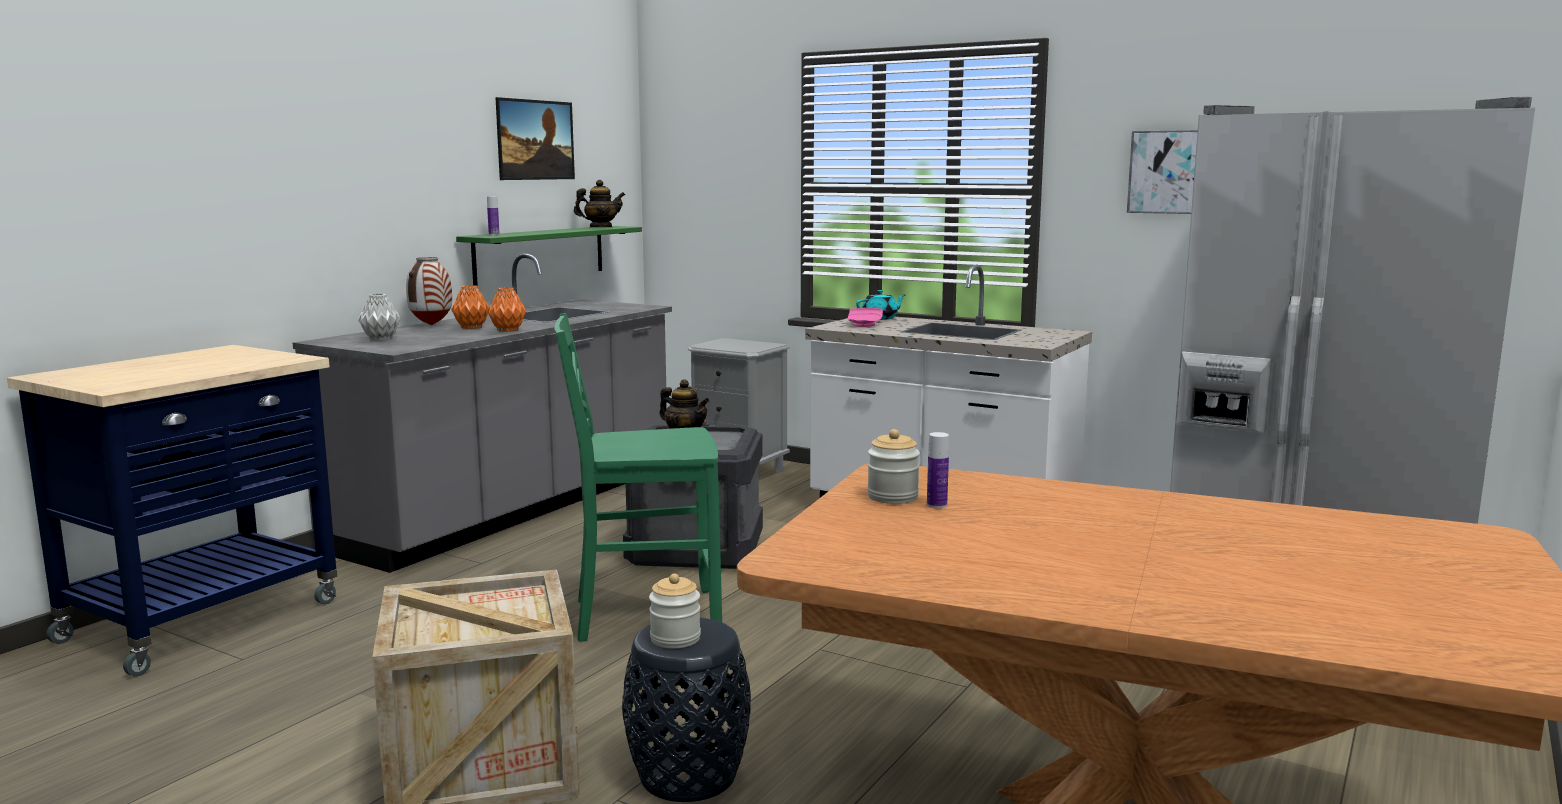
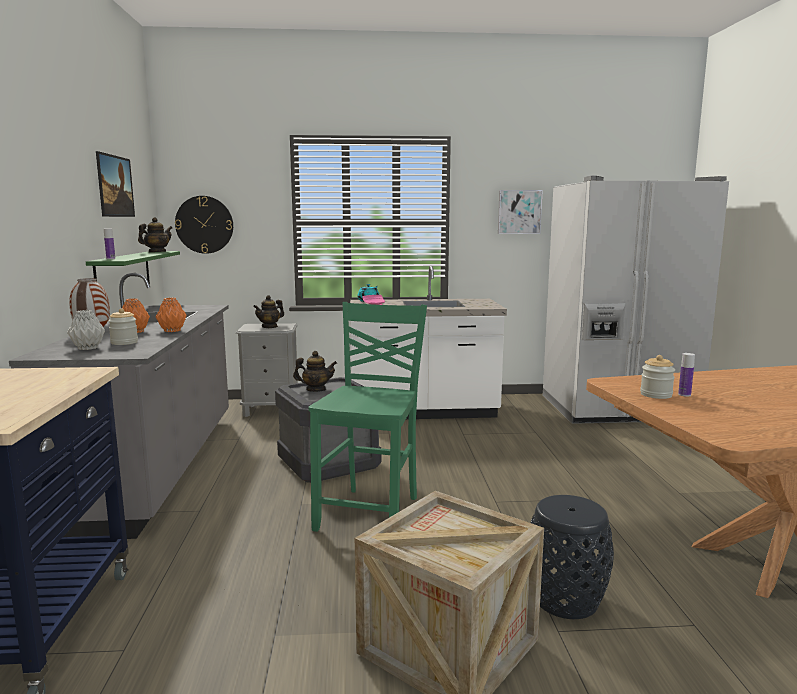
camera: 35 degrees left, 0 degrees up
green chair [554,313,722,642] -> green chair turned 150 degrees clockwise [308,302,427,532]
jar [649,574,701,649] -> jar moved to [108,308,138,345]
none -> wall clock [175,196,233,254]
none -> teapot [253,295,284,328]

